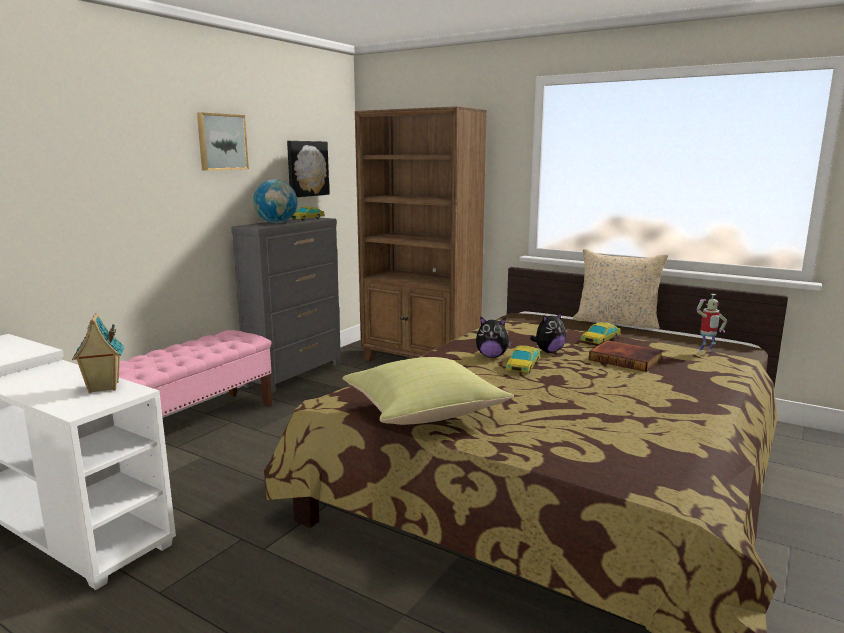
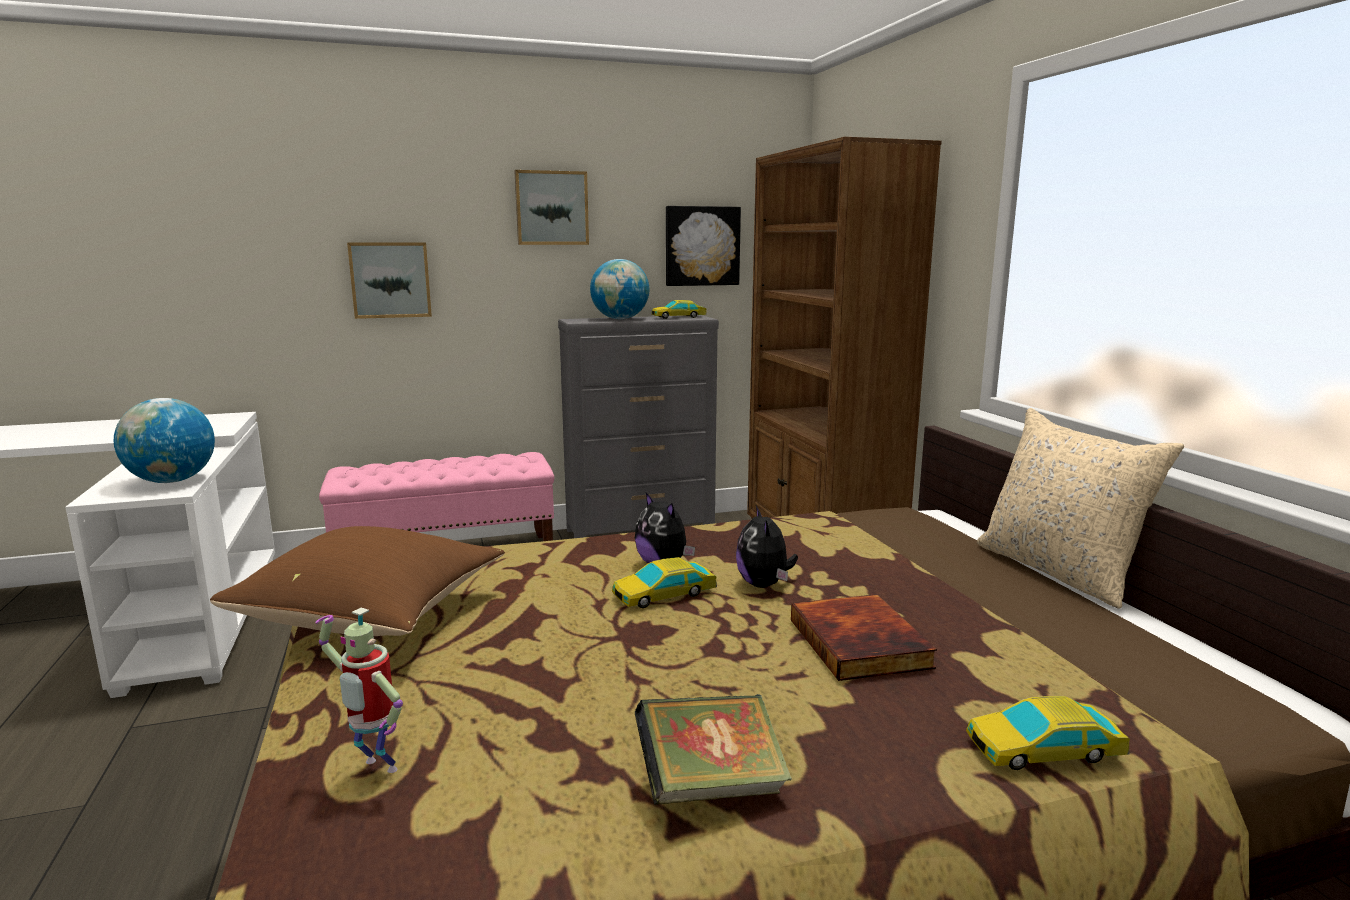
camera: 40 degrees right, 0 degrees up
toy house [72,313,124,393] -> globe [114,398,215,483]
yellow pillow [342,357,514,425] -> brown pillow [210,526,505,636]
plush toy [530,312,566,353] -> plush toy turned 75 degrees clockwise [736,506,798,588]
toy car [581,322,621,344] -> toy car moved to [966,696,1130,770]
toy robot [696,294,727,352] -> toy robot moved to [315,608,403,773]
none -> picture [347,242,432,319]
none -> book [635,694,792,804]

